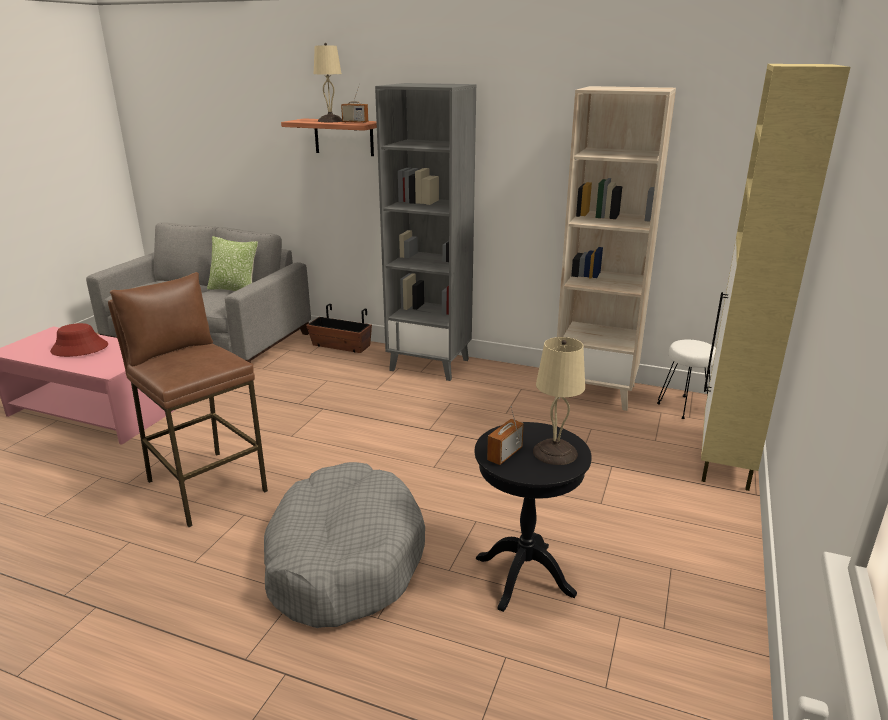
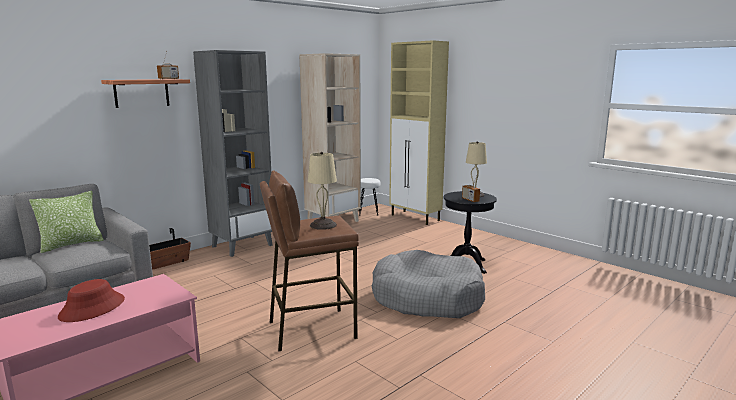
camera: 65 degrees left, 10 degrees down
beige table lamp [314,43,342,122] -> beige table lamp moved to [308,152,337,230]

